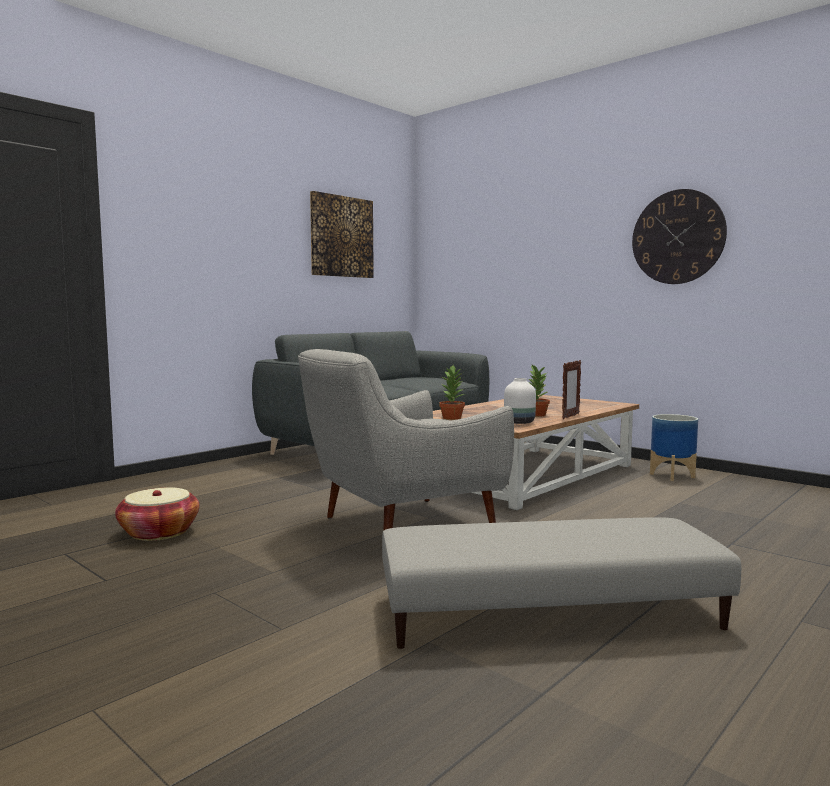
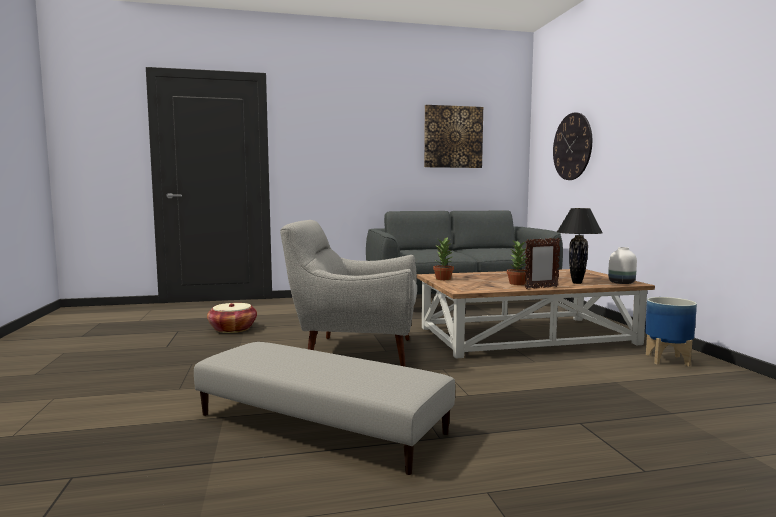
camera: 35 degrees right, 0 degrees up
white vase [504,378,536,424] -> white vase moved to [608,247,637,284]
wall clock [632,189,727,284] -> wall clock moved to [553,113,592,180]
none -> black table lamp [557,208,603,284]

